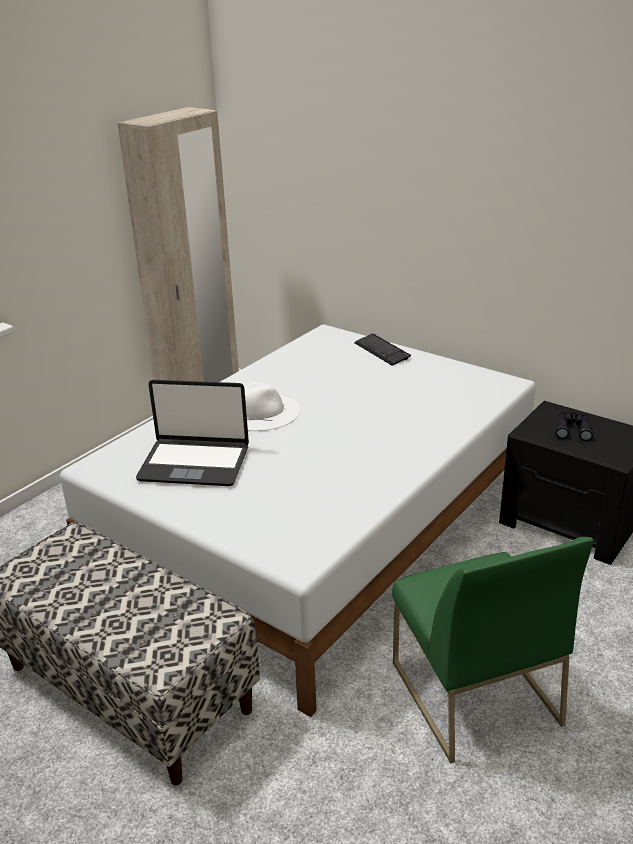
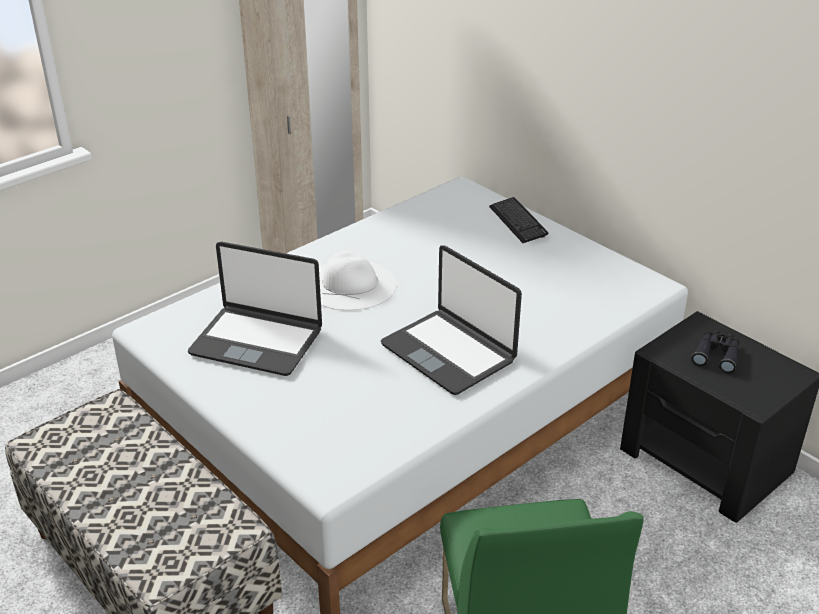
camera: 10 degrees right, 5 degrees up
none -> laptop [381,245,522,395]

